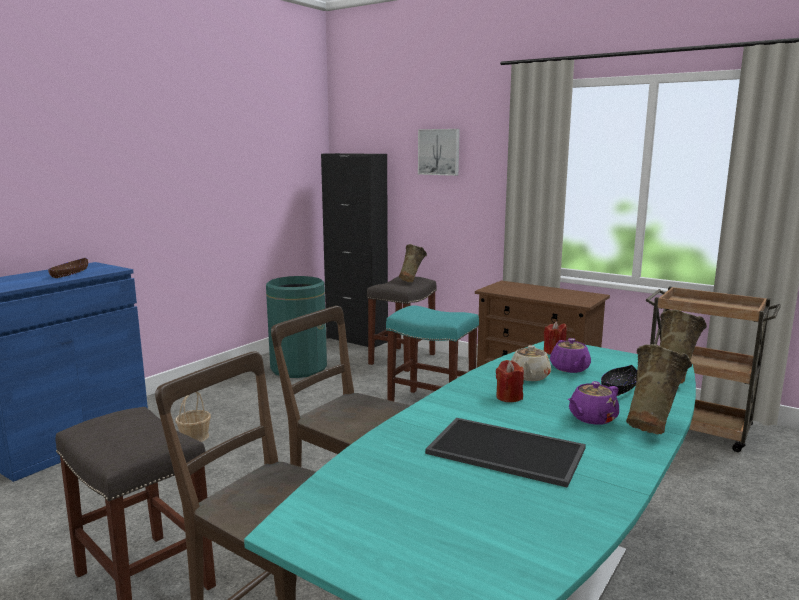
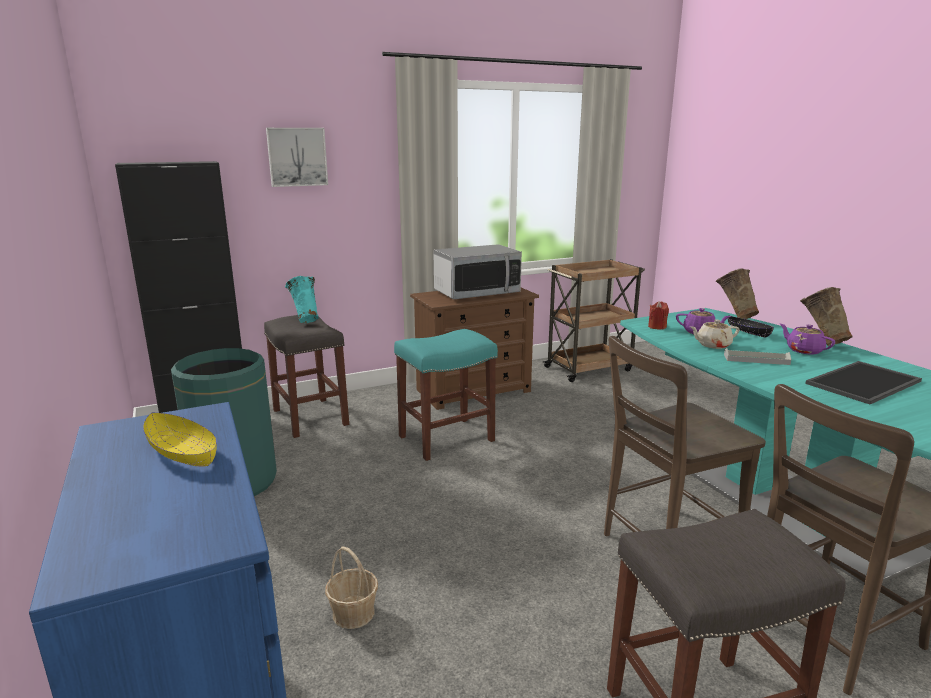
camera: 60 degrees left, 5 degrees up
brown bowl [48,258,88,278] -> yellow bowl [143,413,217,467]
beige vase [399,244,427,283] -> turquoise vase [285,276,319,323]
red candle [496,360,524,402] -> grey tray [724,348,791,365]
beige teapot [511,345,551,381] -> beige teapot turned 120 degrees clockwise [690,320,739,349]
purple teapot [568,381,619,425] -> purple teapot turned 150 degrees clockwise [780,324,835,354]
none -> microwave [433,244,522,299]

